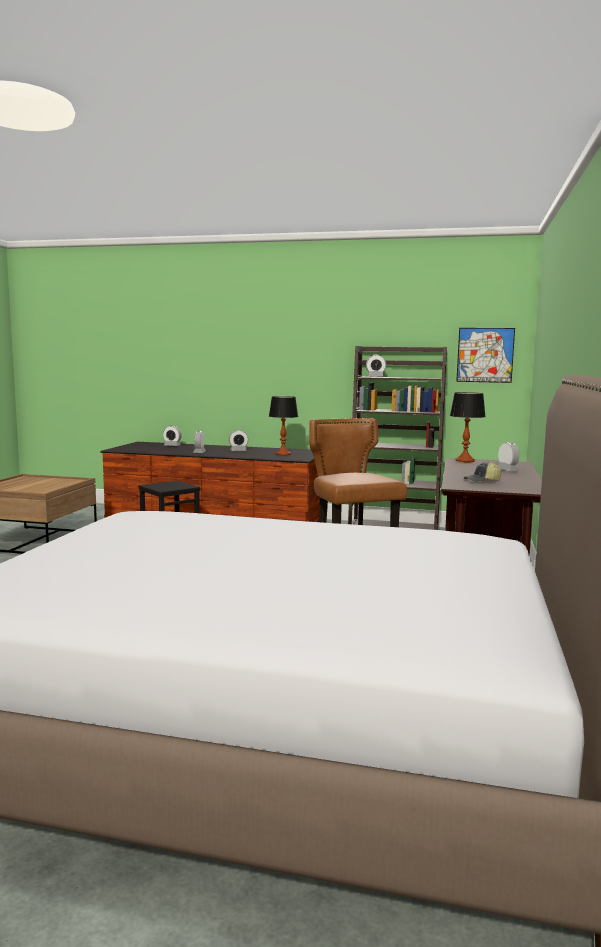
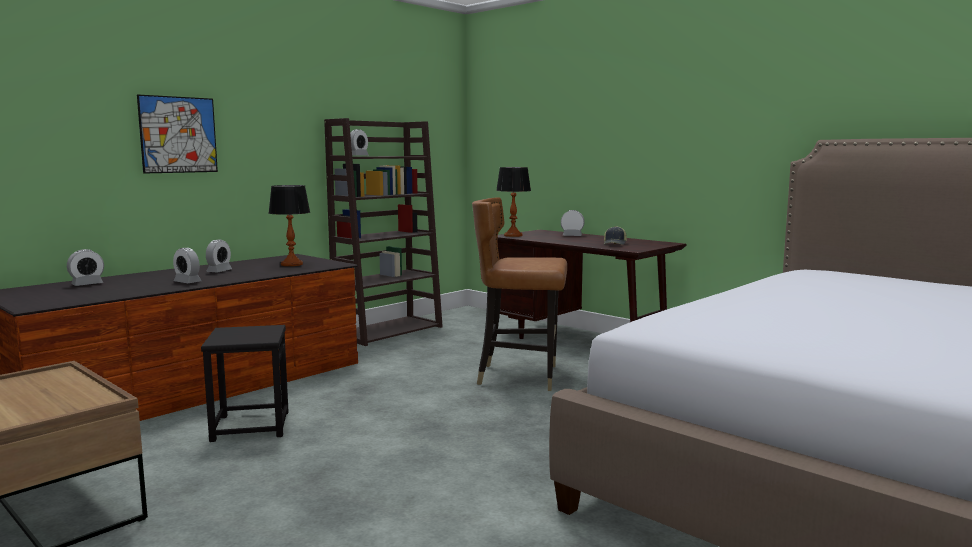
camera: 60 degrees left, 0 degrees up
picture [456,328,515,383] -> picture moved to [137,94,218,174]

